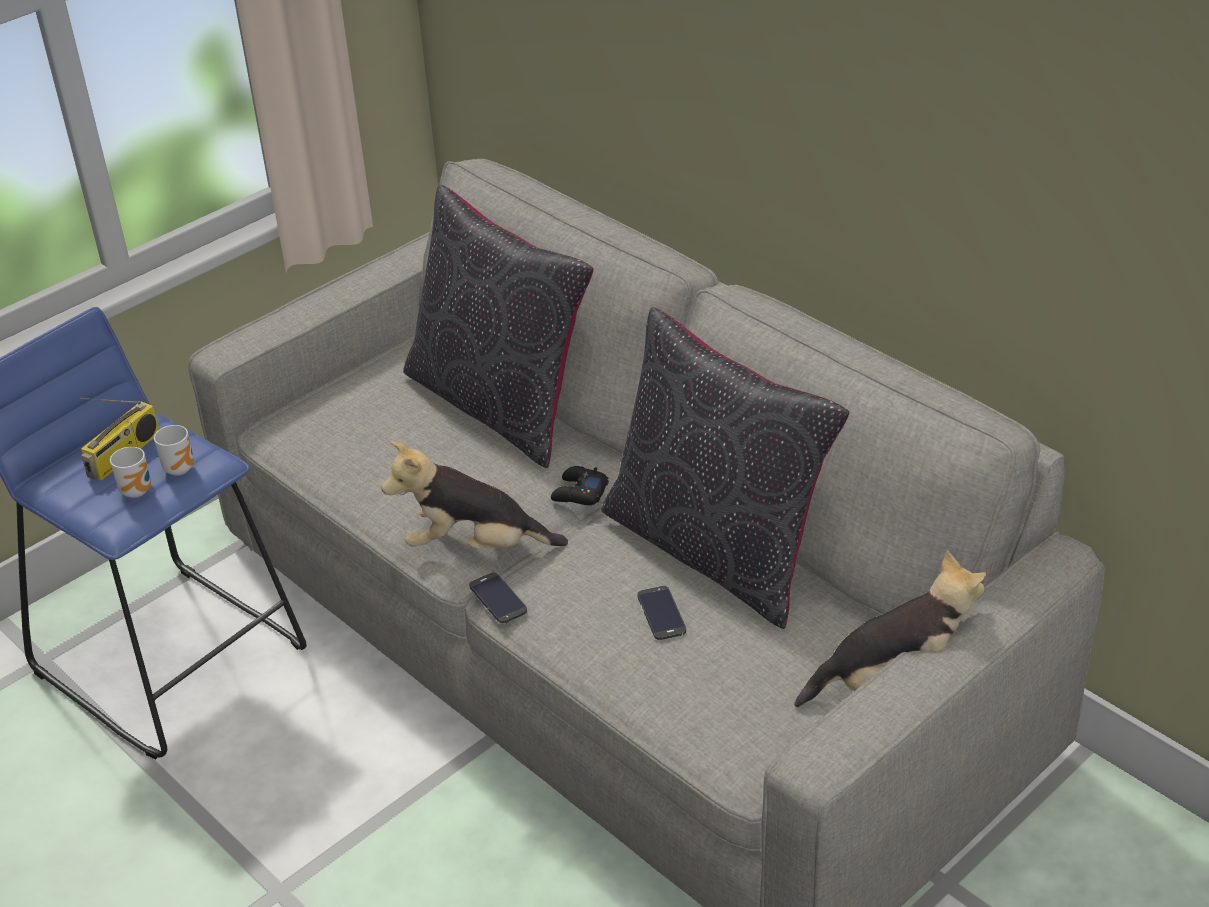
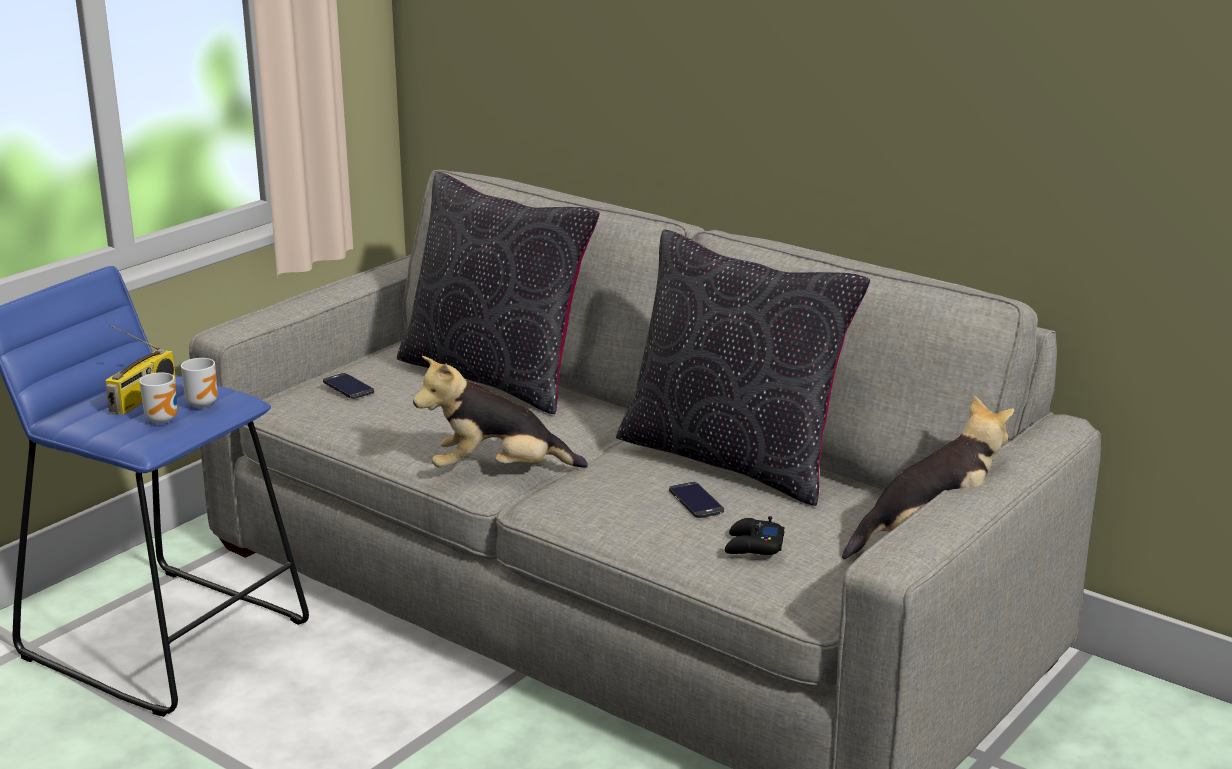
camera: 10 degrees left, 15 degrees down
phone [469,572,527,623] -> phone moved to [323,373,374,399]
black game controller [551,466,609,505] -> black game controller moved to [725,516,784,555]

